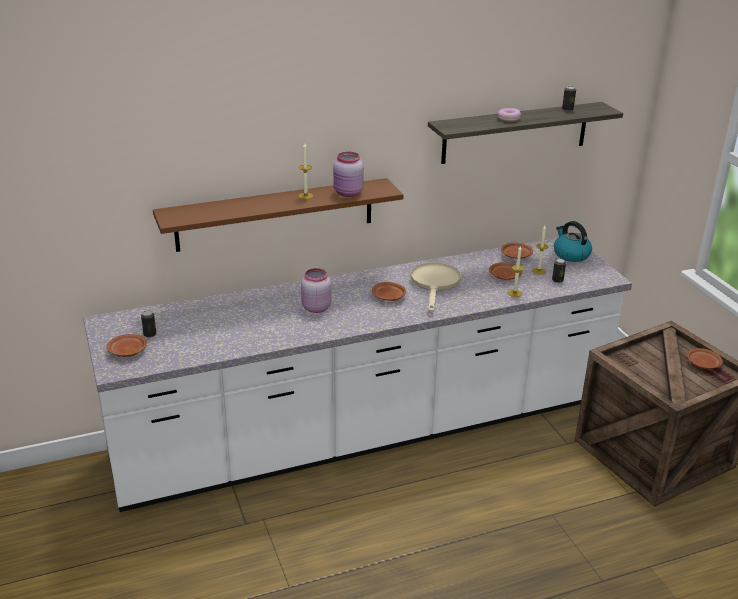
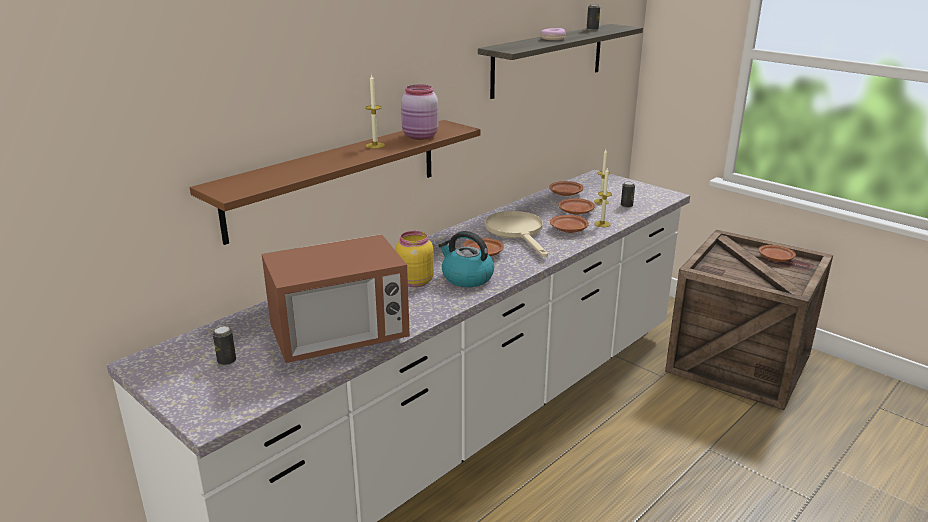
camera: 25 degrees left, 5 degrees down
brown plate [107,334,147,357] -> brown plate moved to [550,215,589,233]
pink jar [301,268,331,313] -> yellow jar [395,231,434,287]
kettle [554,221,592,262] -> kettle moved to [438,231,494,287]
none -> microwave [262,234,410,363]

